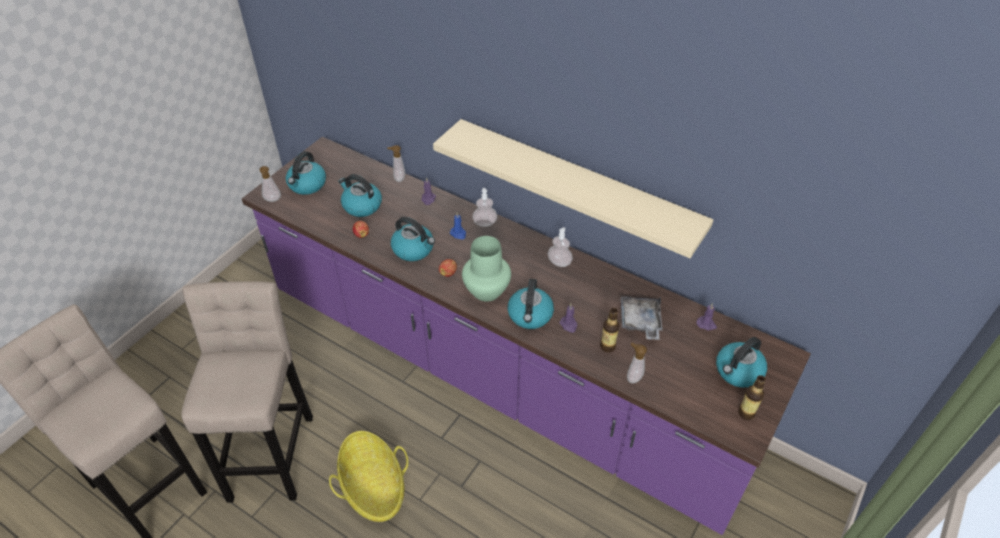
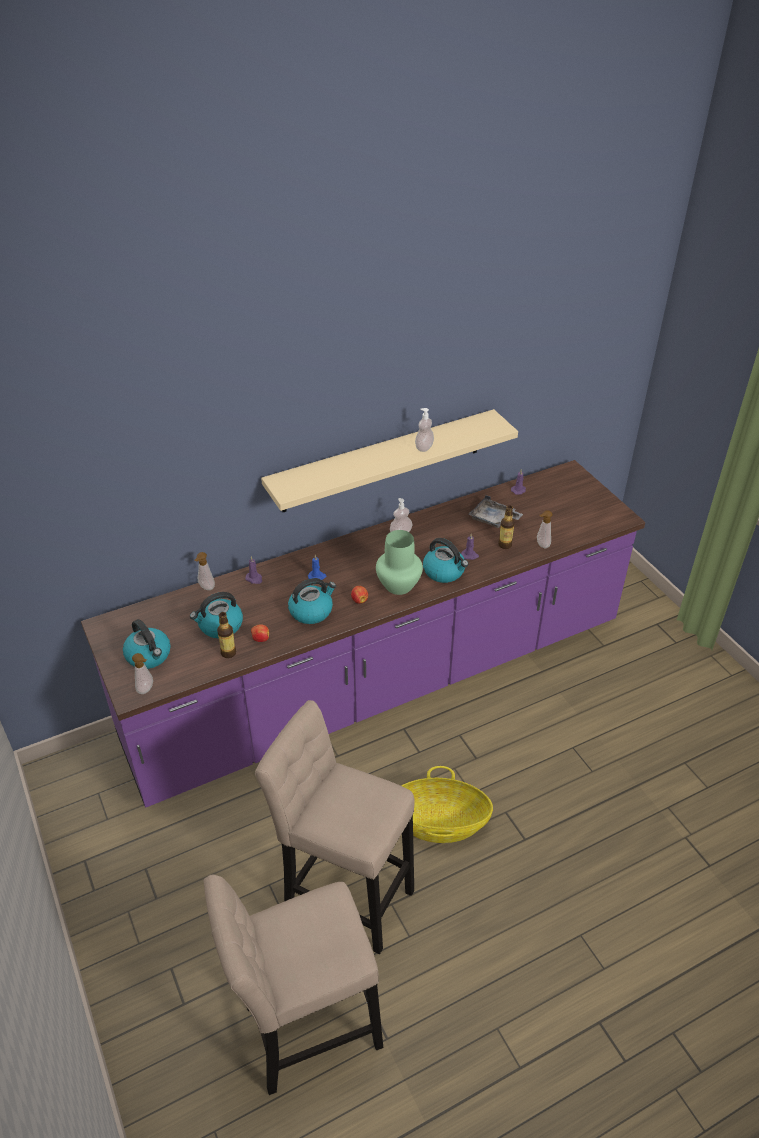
camera: 60 degrees left, 5 degrees down
soap dispenser [472,188,497,227] -> soap dispenser moved to [415,408,434,452]
kettle [716,337,767,388] -> none
bottle [738,375,766,420] -> bottle moved to [217,612,236,658]

